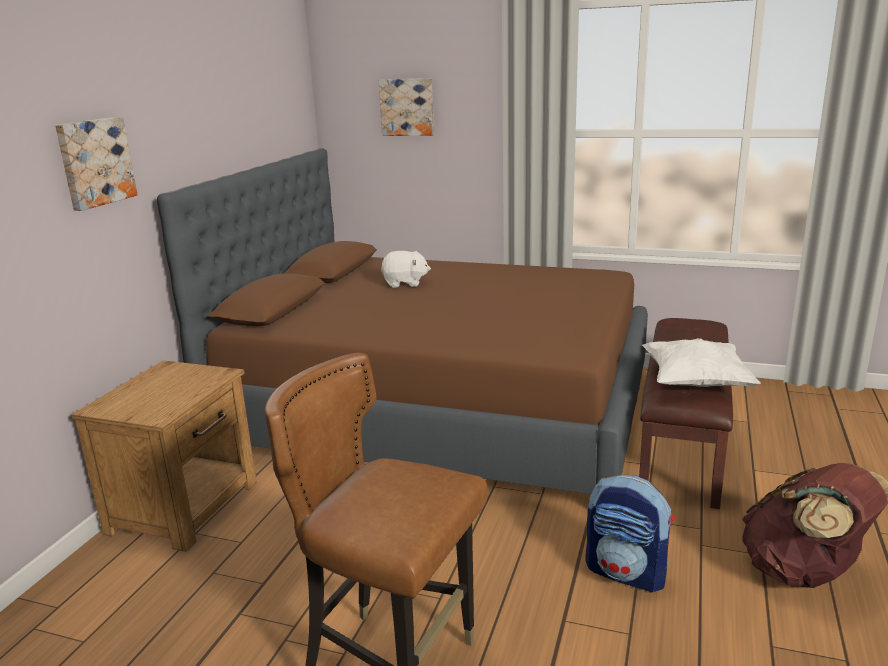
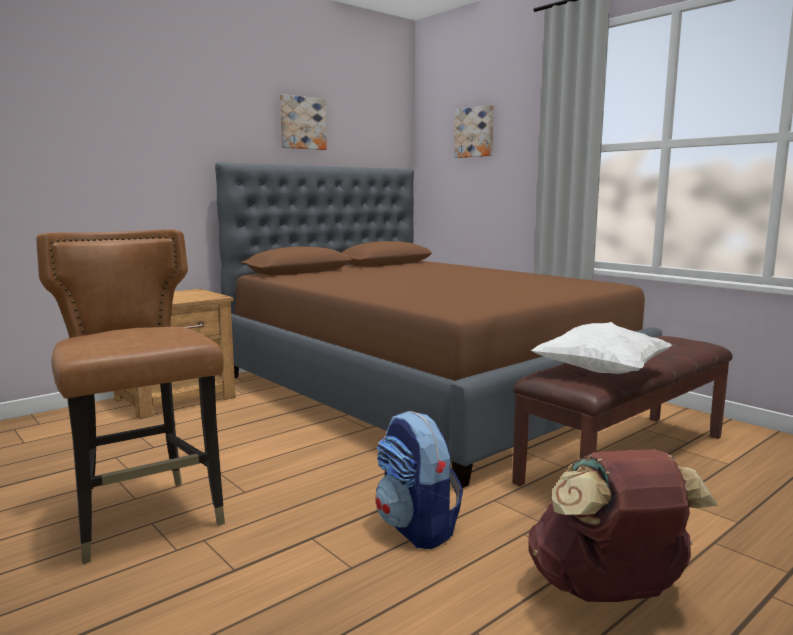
camera: 30 degrees right, 10 degrees down
picture [55,117,137,211] -> picture moved to [280,94,327,150]
white plush toy [381,251,431,288] -> none

